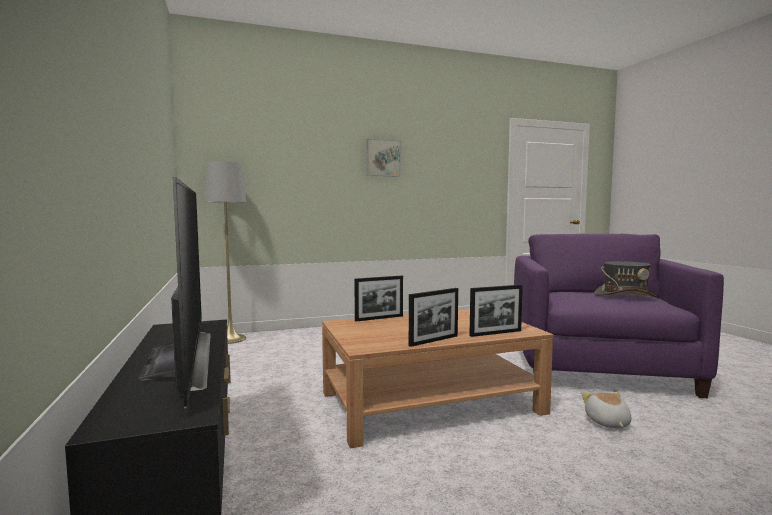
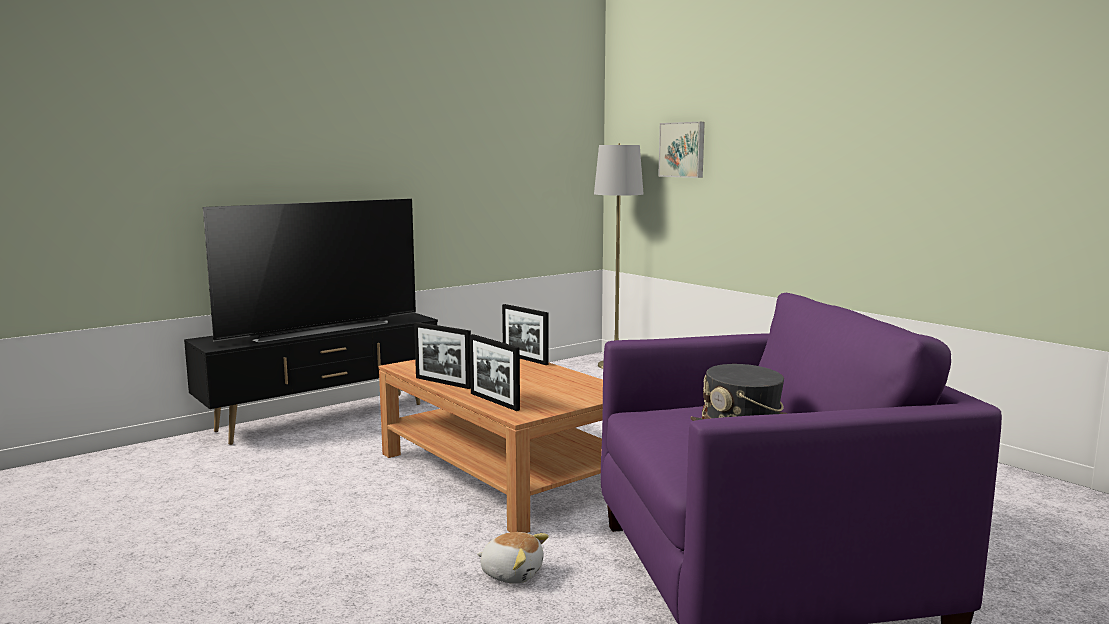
camera: 70 degrees right, 5 degrees up
picture [366,139,401,177] -> picture moved to [658,122,705,178]
plush toy [582,392,631,428] -> plush toy turned 45 degrees clockwise [477,532,549,584]

